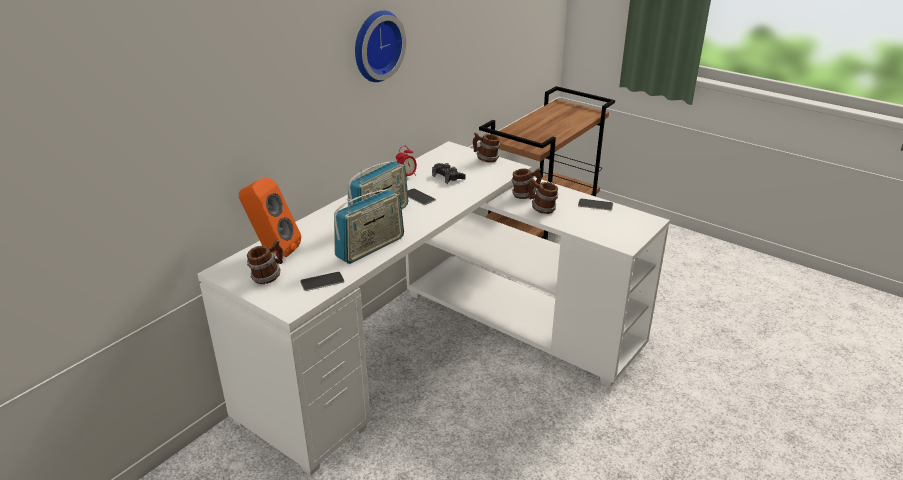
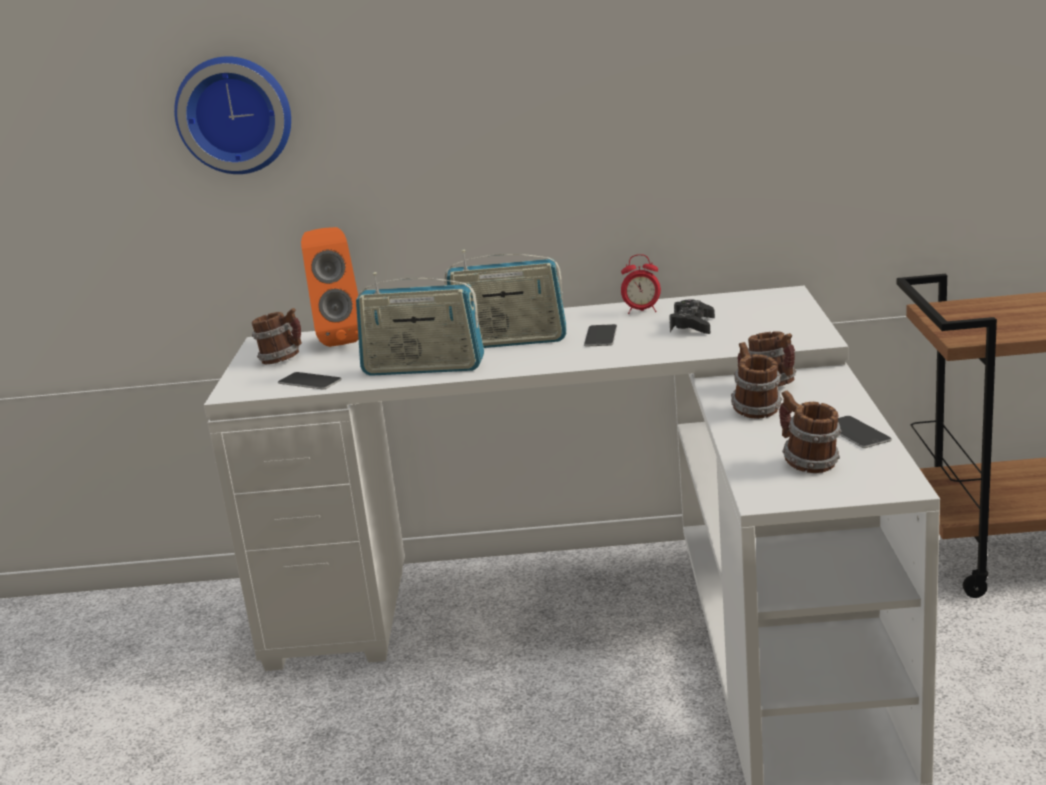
camera: 55 degrees right, 10 degrees down
wall clock [355,10,406,82] -> wall clock moved to [174,56,291,174]
mug [473,132,501,163] -> mug moved to [779,391,842,473]

